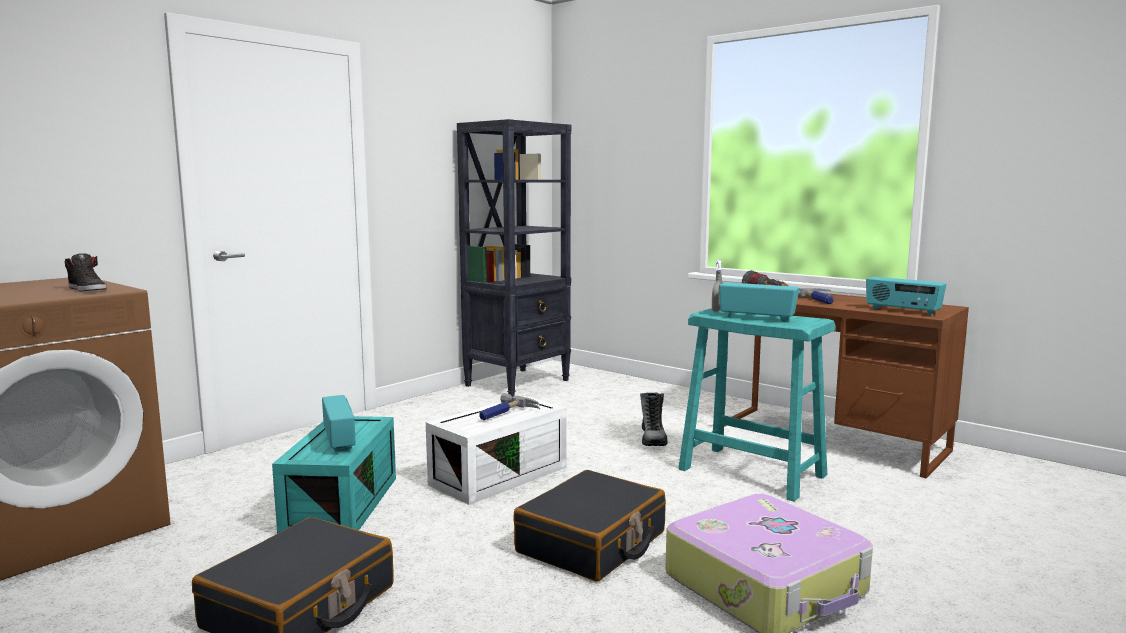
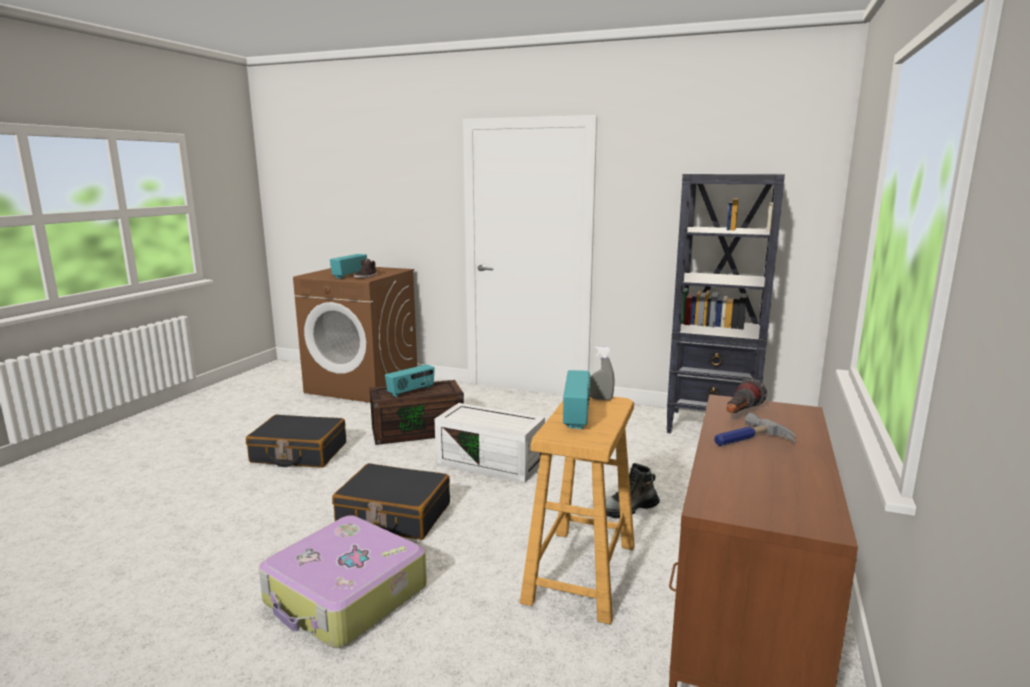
camera: 70 degrees right, 5 degrees up
turquoise storage box [272,416,396,534] -> brown storage box [370,380,464,445]
hammer [479,393,540,420] -> none
turquoise stool [678,308,836,502] -> beige stool [520,396,635,624]
radio [866,277,947,316] -> radio moved to [330,254,367,279]

